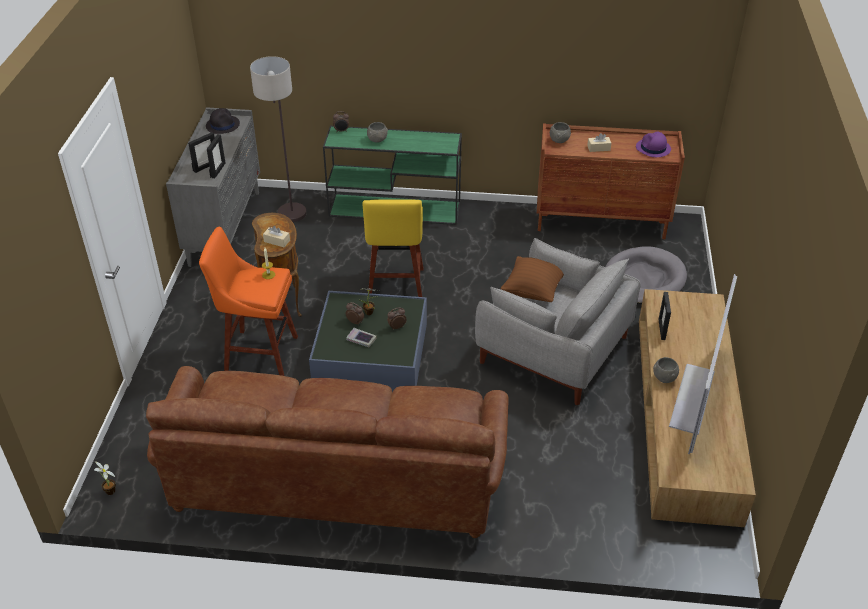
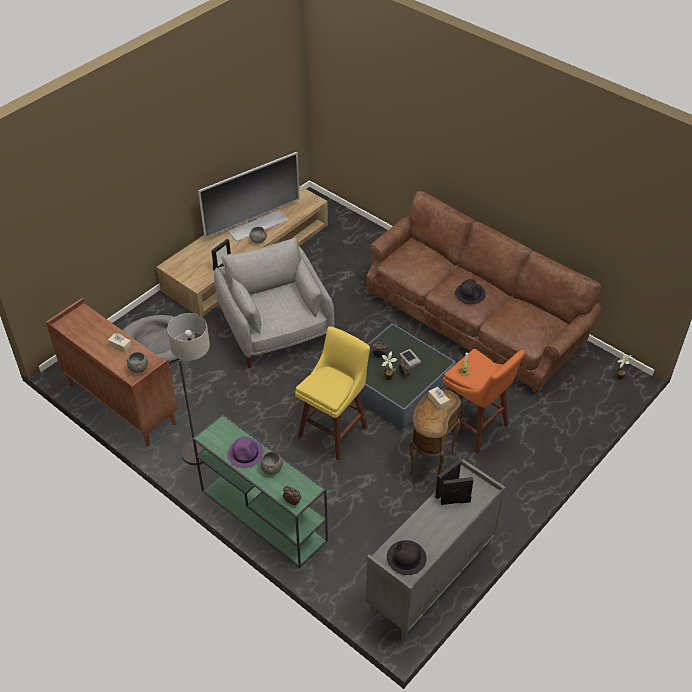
camera: 145 degrees left, 5 degrees up
grey floor lamp [250,56,307,222] -> grey floor lamp moved to [167,313,210,465]
brown pillow [501,256,564,302] -> none
purple hat [636,131,671,157] -> purple hat moved to [227,437,264,468]
none -> black hat [455,279,486,304]

